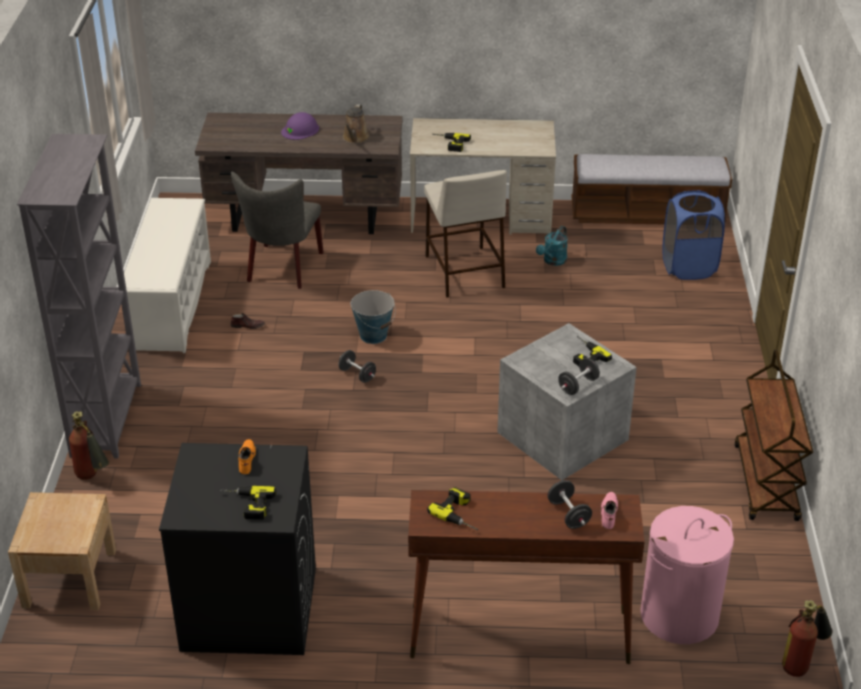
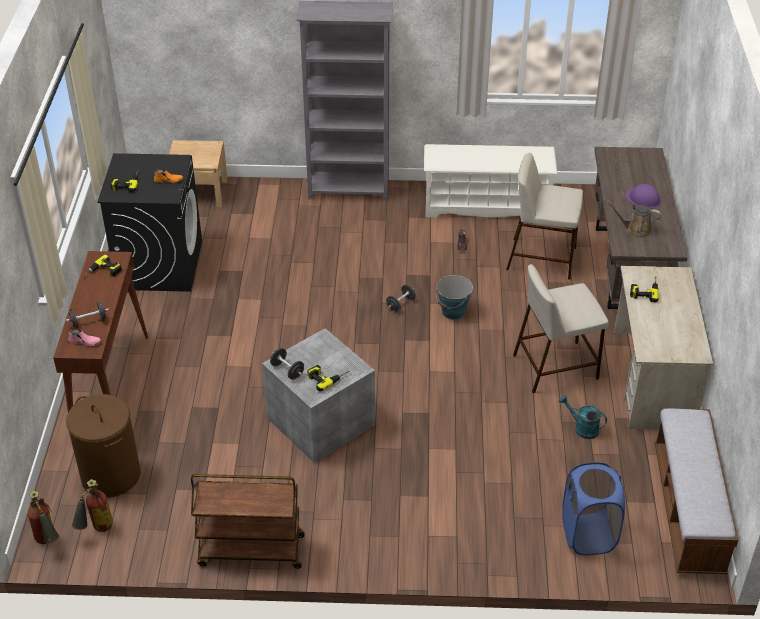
camera: 90 degrees right, 5 degrees up
fire extinguisher [69,411,109,480] -> fire extinguisher moved to [72,479,113,532]
grey chair [231,172,323,289] -> beige stool [506,153,583,279]
pink laundry basket [640,506,734,644] -> brown laundry basket [66,394,141,497]

